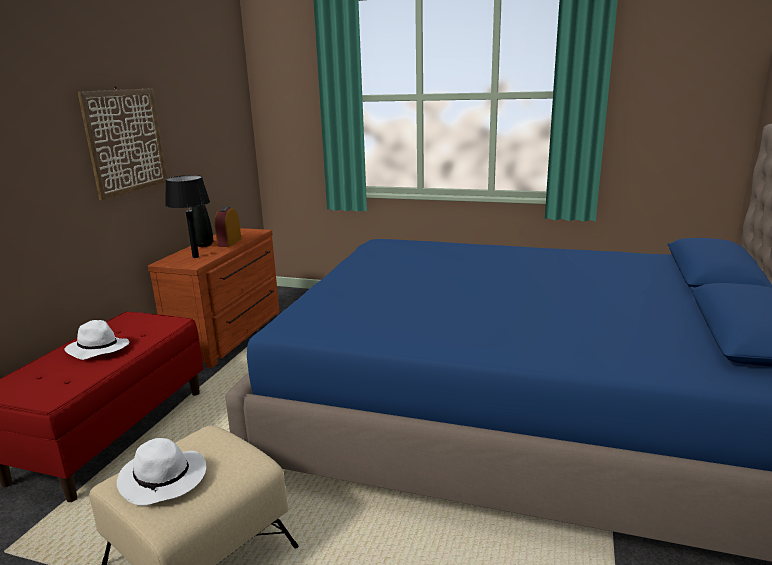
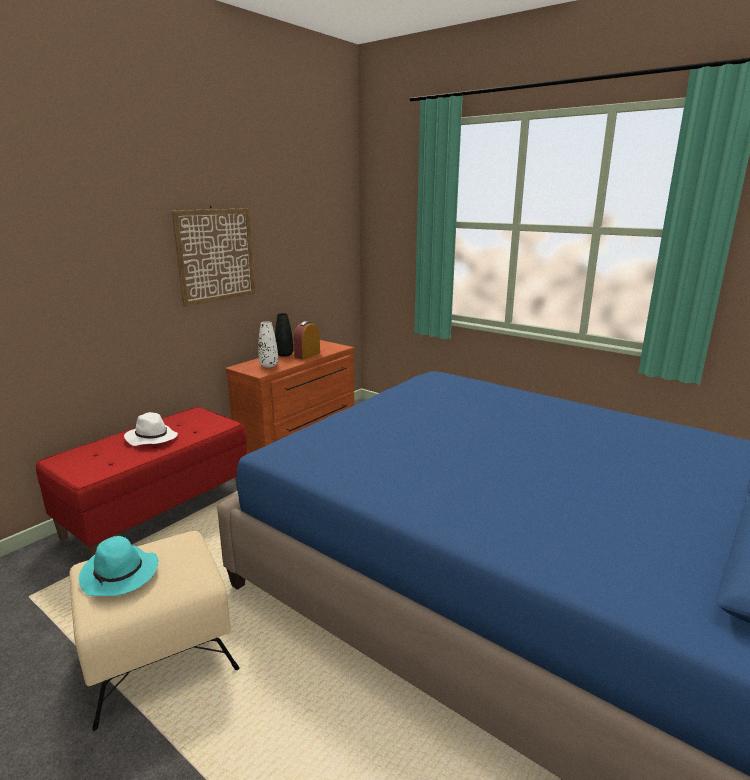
camera: 20 degrees right, 0 degrees up
white hat [117,438,206,505] -> turquoise hat [79,536,158,596]
black table lamp [165,175,210,258] -> white vase [258,321,278,368]

